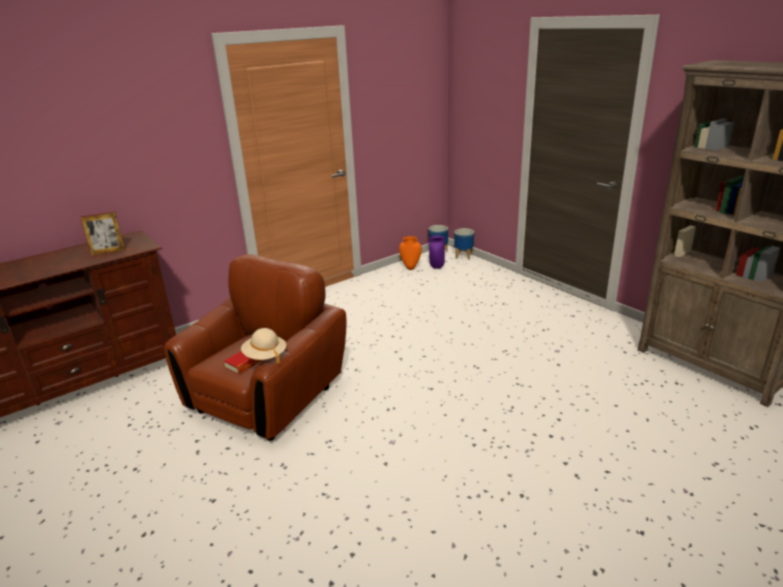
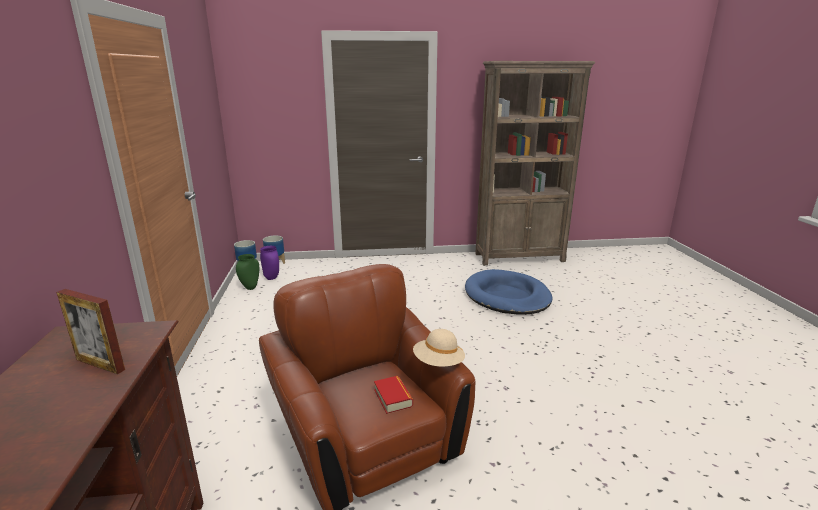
camera: 60 degrees left, 5 degrees down
picture frame [80,212,125,256] -> picture frame turned 105 degrees clockwise [56,289,125,374]
orange vase [399,236,422,270] -> green vase [236,254,259,290]
none -> blue dog bed [465,269,552,315]

